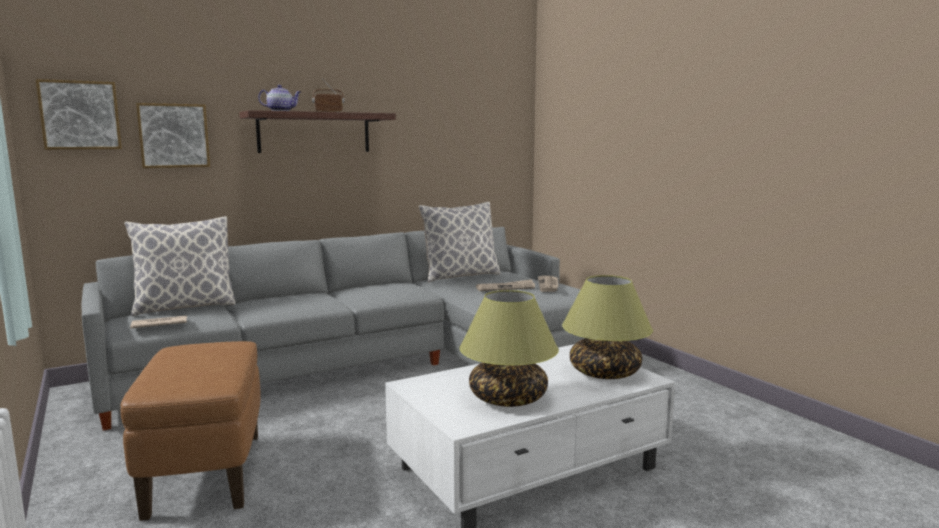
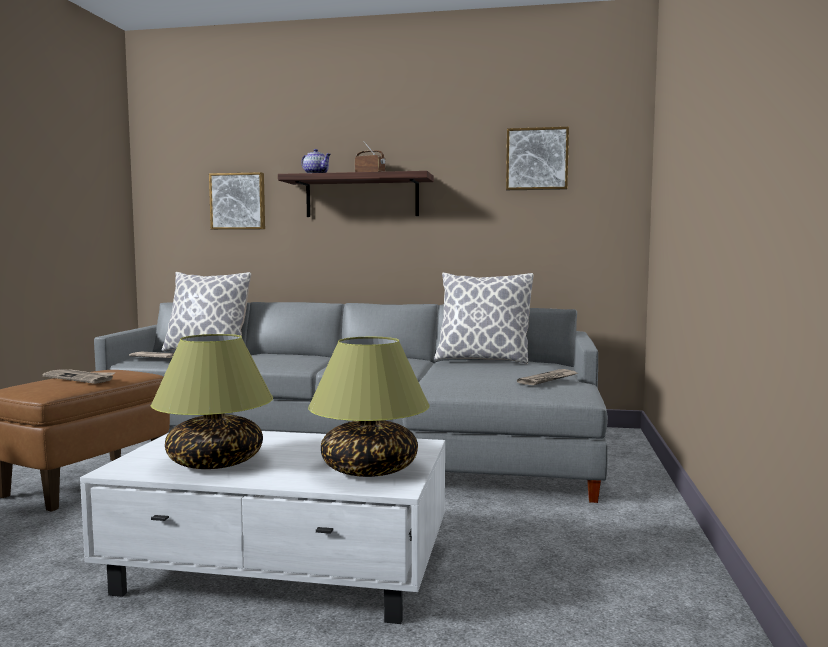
camera: 40 degrees right, 5 degrees down
picture [36,79,122,150] -> picture moved to [506,127,569,190]
newspaper [476,279,535,291] -> newspaper moved to [43,369,116,384]

